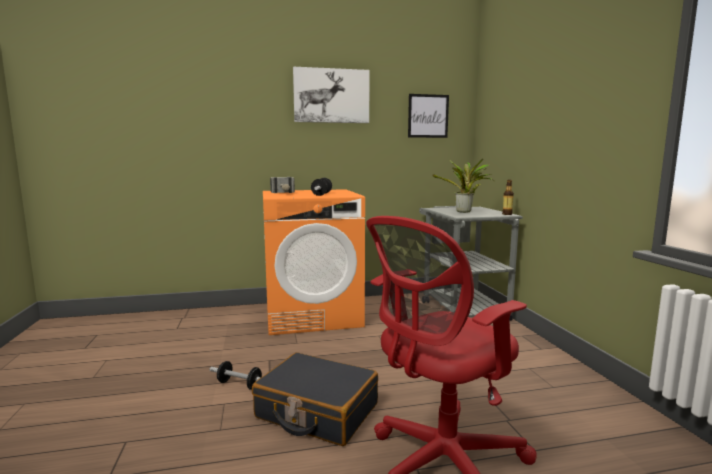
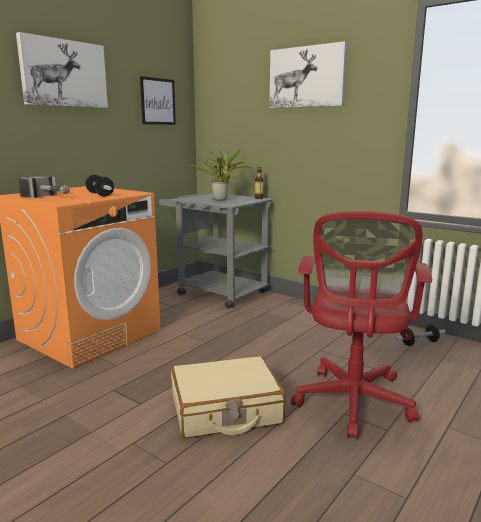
camera: 40 degrees left, 5 degrees up
dumbbell [210,361,262,390] -> dumbbell moved to [394,324,446,346]
black suitcase [252,352,378,446] -> beige suitcase [171,356,285,438]
none -> picture [269,41,348,108]

